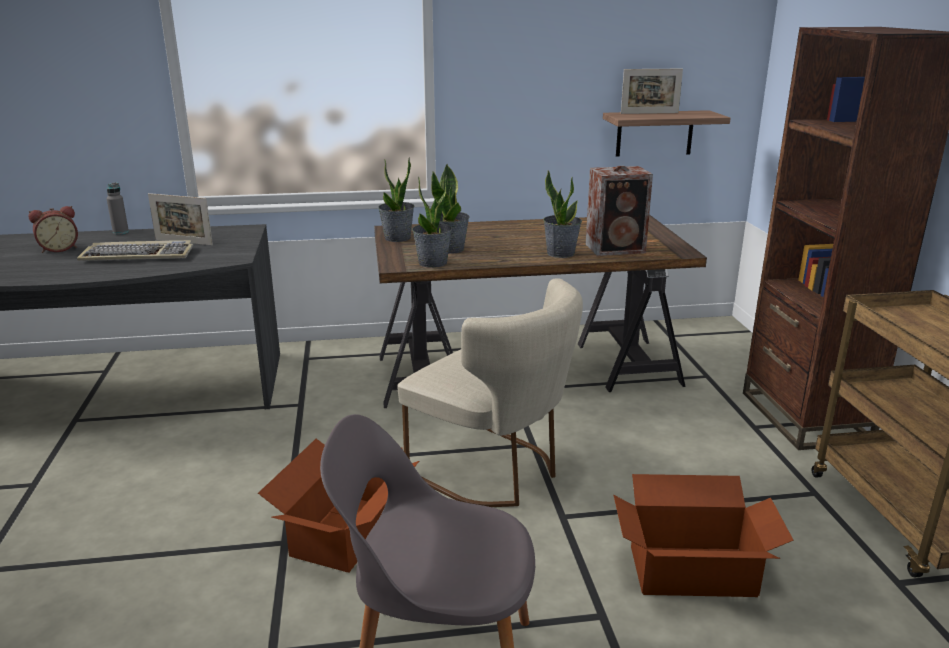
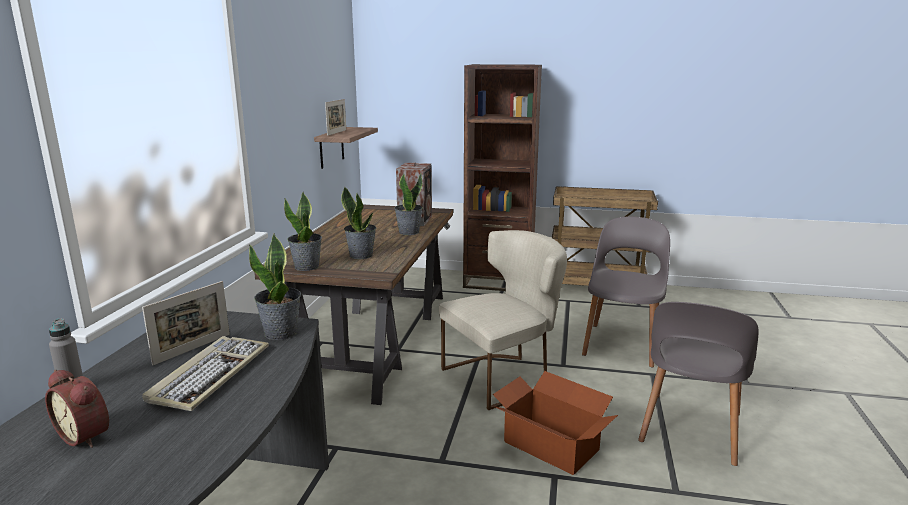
camera: 70 degrees left, 5 degrees down
alarm clock [28,206,78,253] -> alarm clock turned 135 degrees clockwise [45,369,109,448]
potted plant [412,174,452,268] -> potted plant moved to [249,234,301,340]
cardboard box [614,474,794,597] -> grey chair [582,217,670,367]

